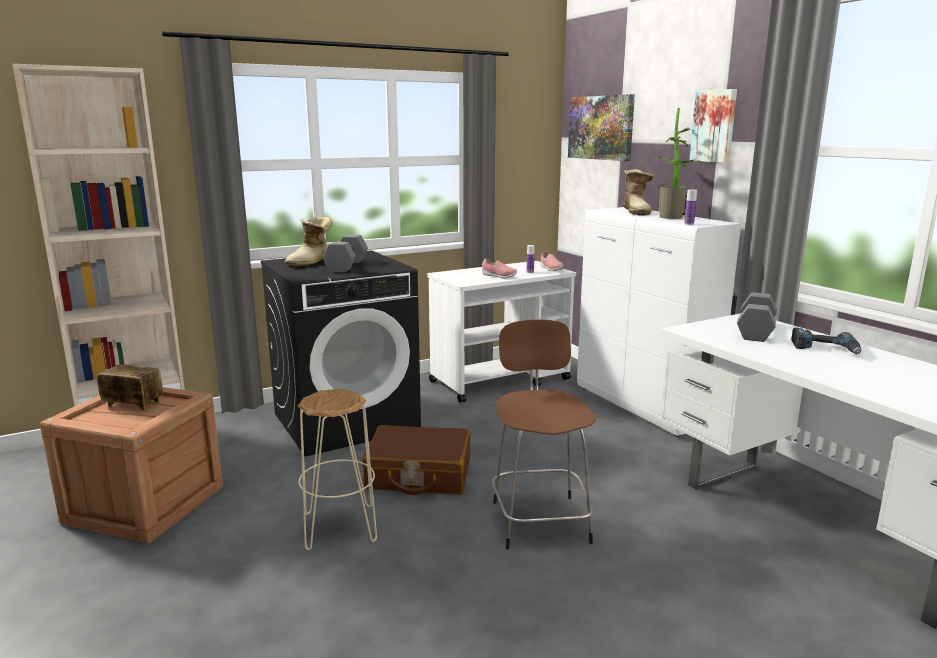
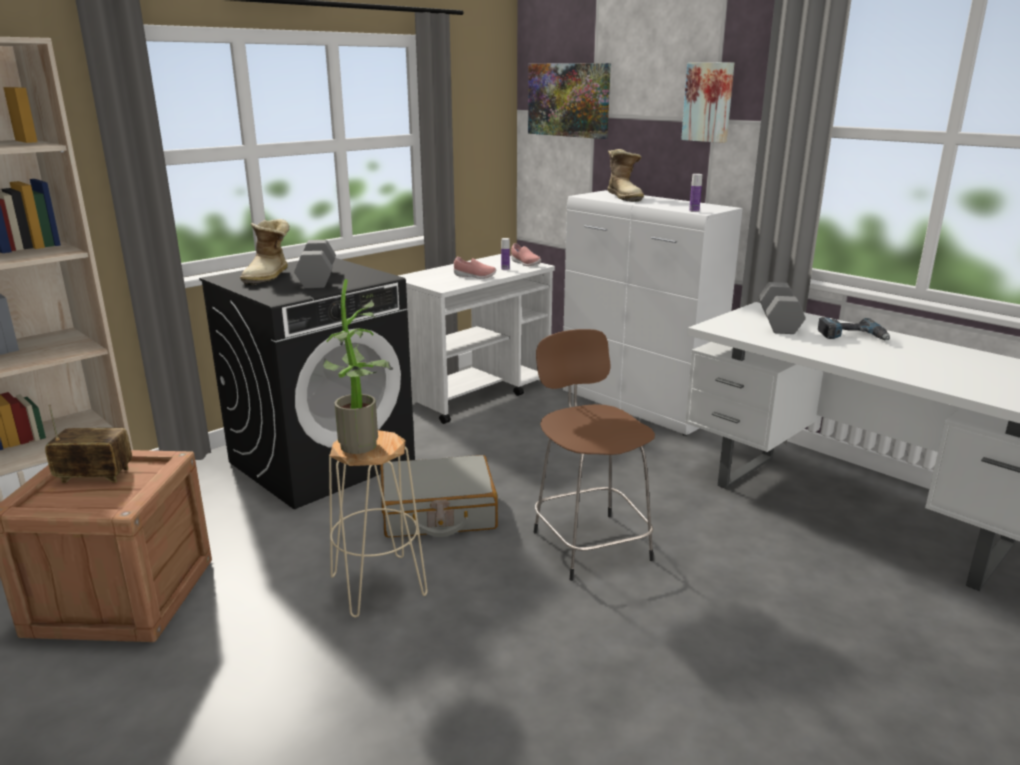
camera: 15 degrees left, 5 degrees up
brown suitcase [362,425,470,495] -> grey suitcase [380,455,498,538]
potted plant [659,107,704,219] -> potted plant moved to [323,279,393,454]

